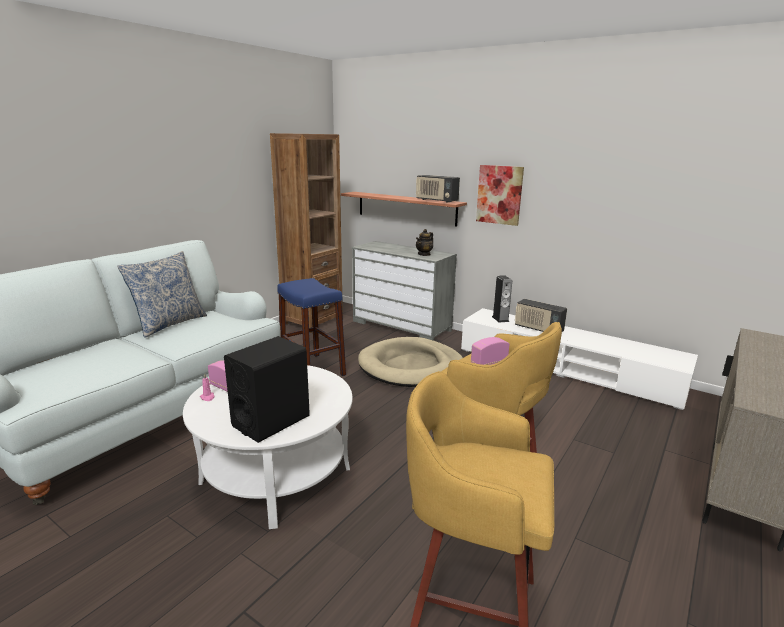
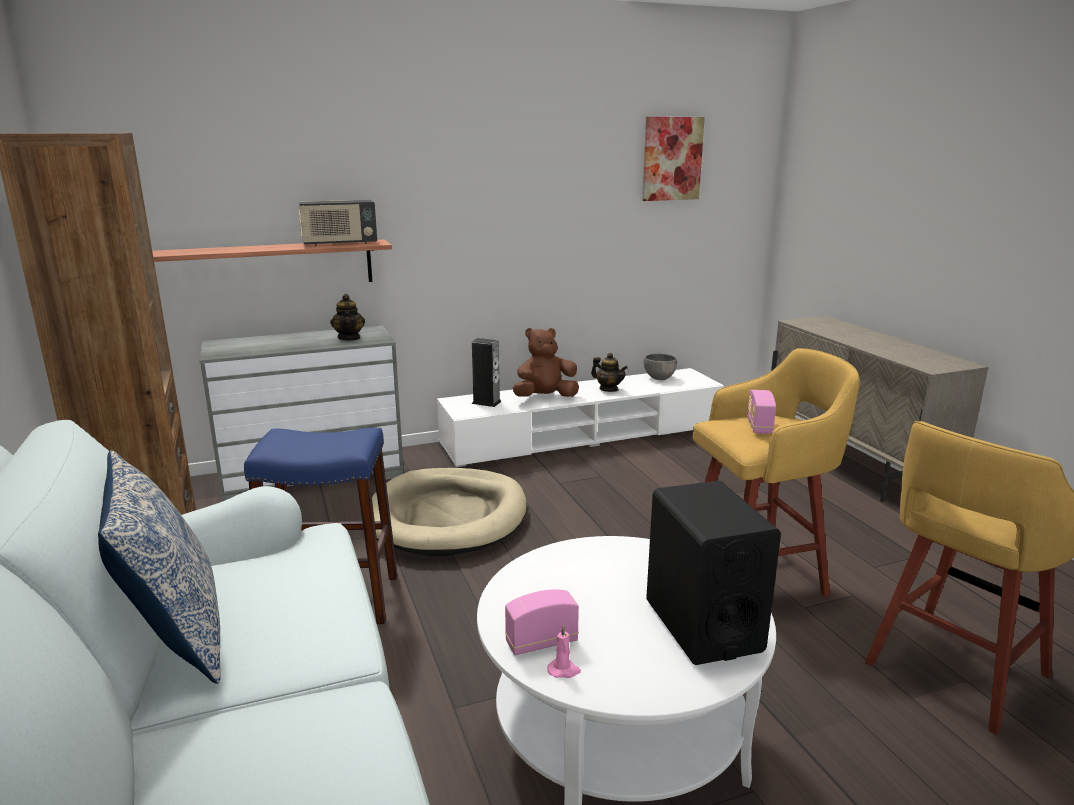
camera: 55 degrees left, 0 degrees up
picture [476,165,524,226] -> picture moved to [642,117,705,201]
radio [515,299,567,332] -> brown plush toy [513,328,579,397]
none -> teapot [591,353,628,392]
none -> grey bowl [644,354,677,380]

